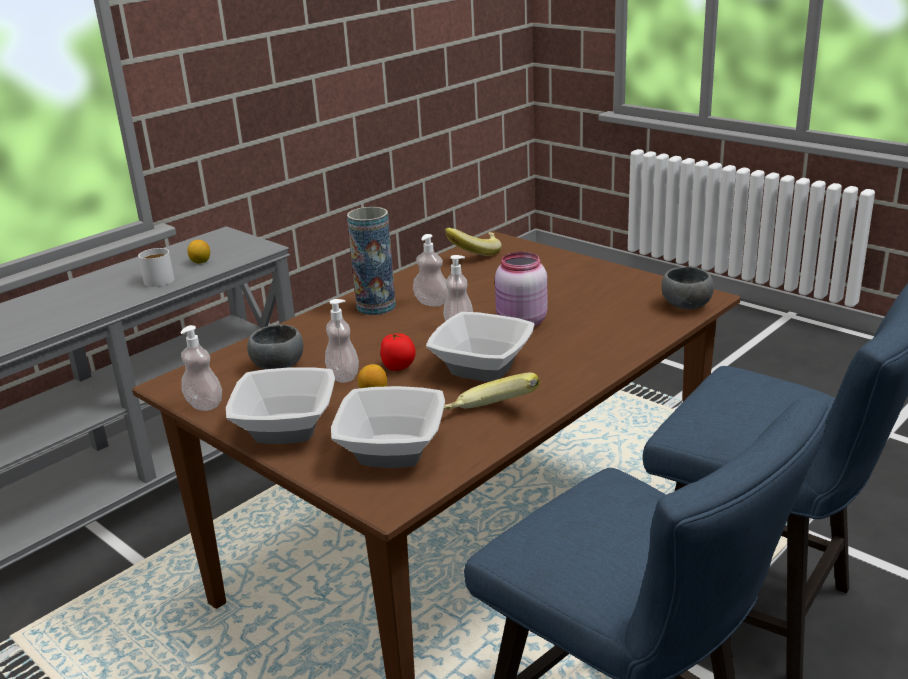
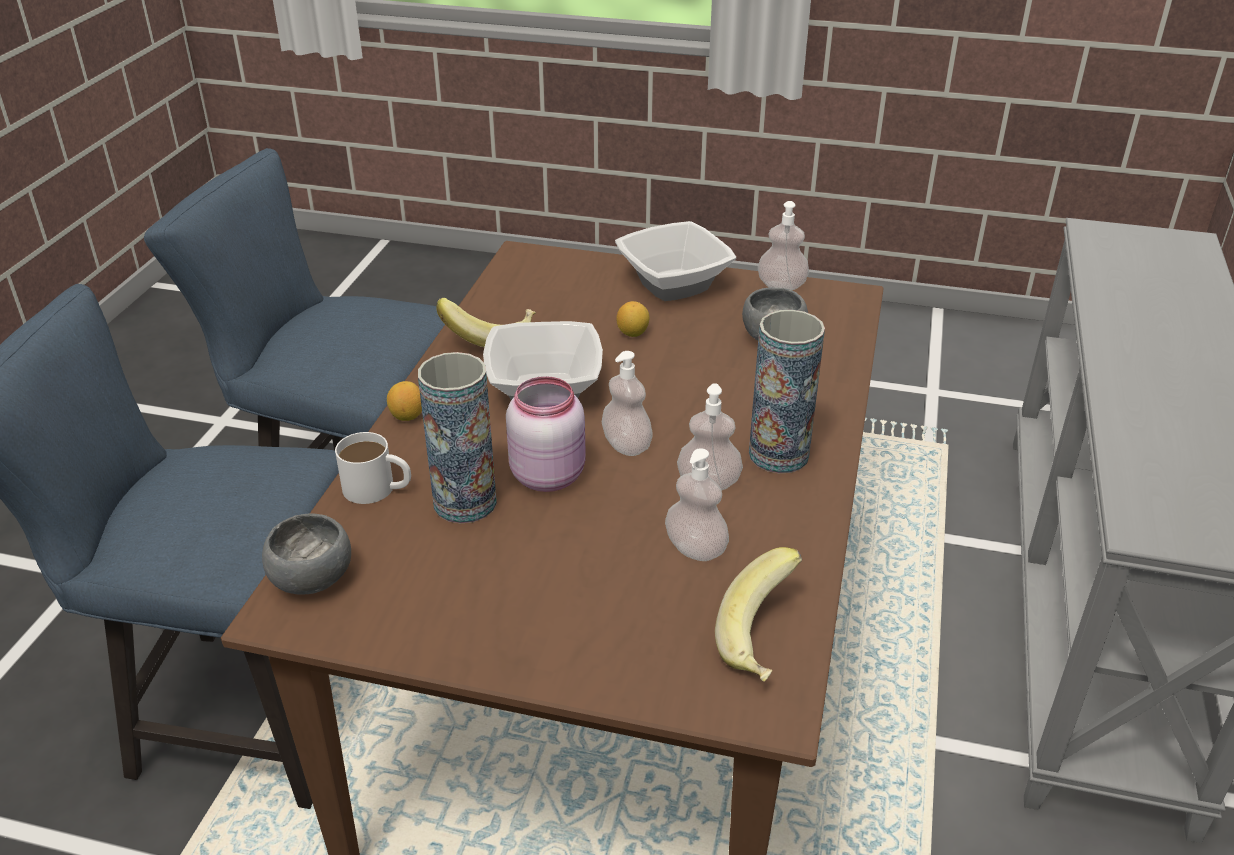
camera: 150 degrees right, 10 degrees up
white mug [138,248,174,287] -> white mug moved to [335,432,411,504]
lemon [187,240,210,264] -> lemon moved to [387,381,422,421]
soap dispenser [325,299,359,383] -> soap dispenser moved to [665,448,729,561]
bowl [331,386,445,468] -> none
tomato [380,333,416,371] -> none
none -> vase [418,352,497,523]

